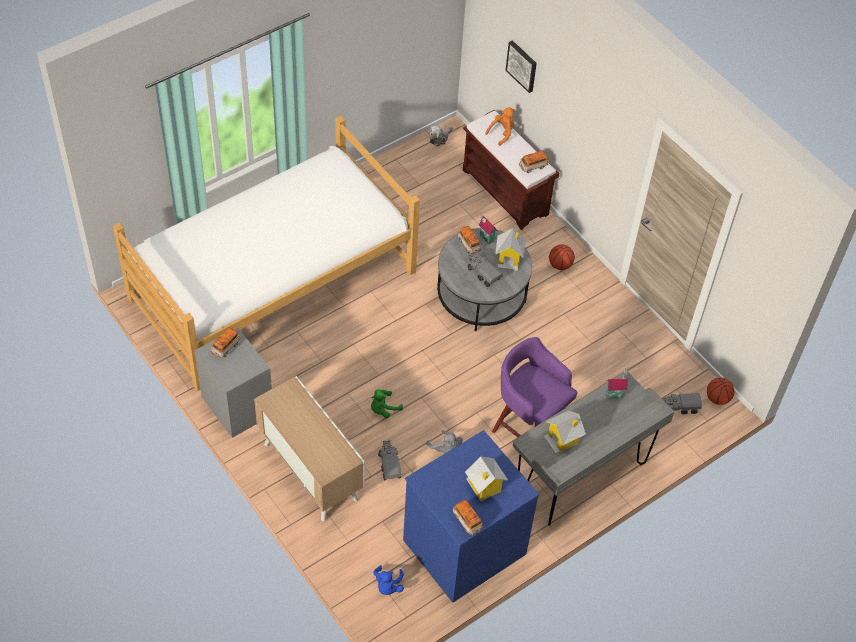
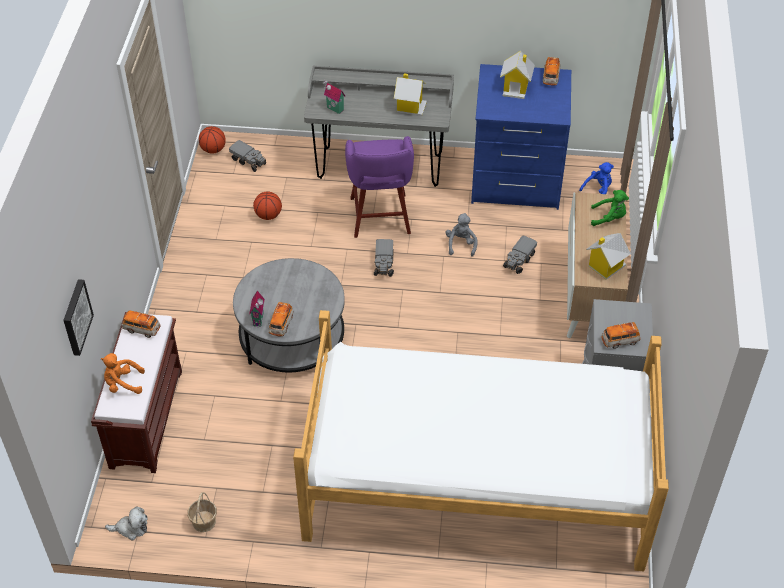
camera: 135 degrees left, 5 degrees down
green plush toy [371,389,403,418] -> green plush toy moved to [591,190,629,226]
toy truck [468,252,503,287] -> toy truck moved to [374,239,394,277]
toy house [495,228,526,271] -> toy house moved to [586,233,631,280]
basketball [549,244,575,270] -> basketball moved to [253,192,282,220]
none -> basket [187,492,217,532]

